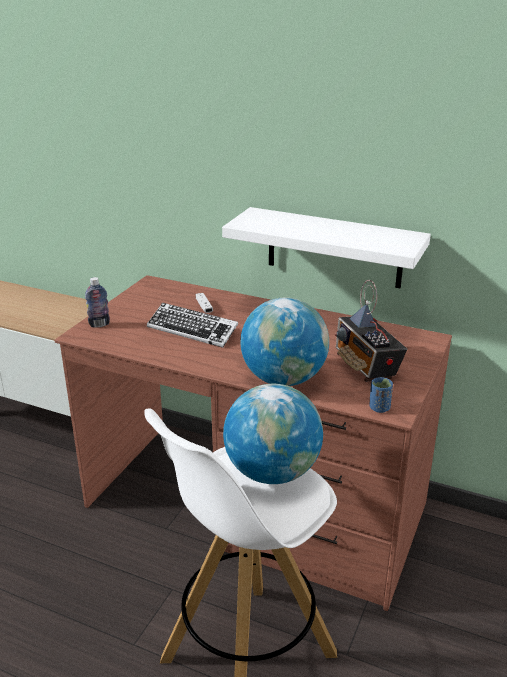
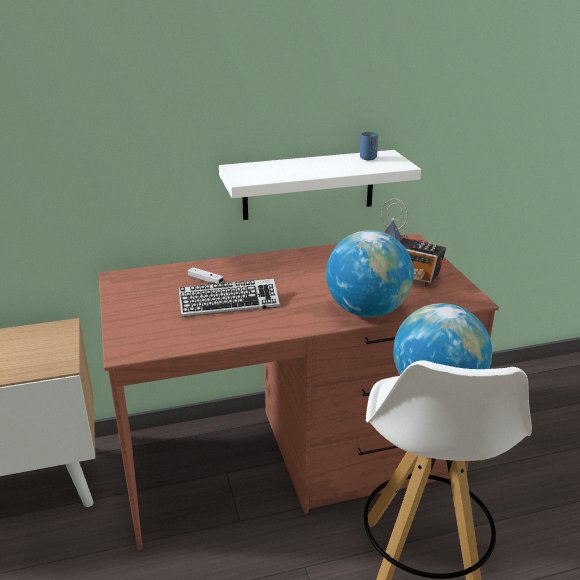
camera: 40 degrees left, 0 degrees up
bottle [85,277,110,328] -> none
blue cup [369,377,393,413] -> blue cup moved to [360,132,378,160]

